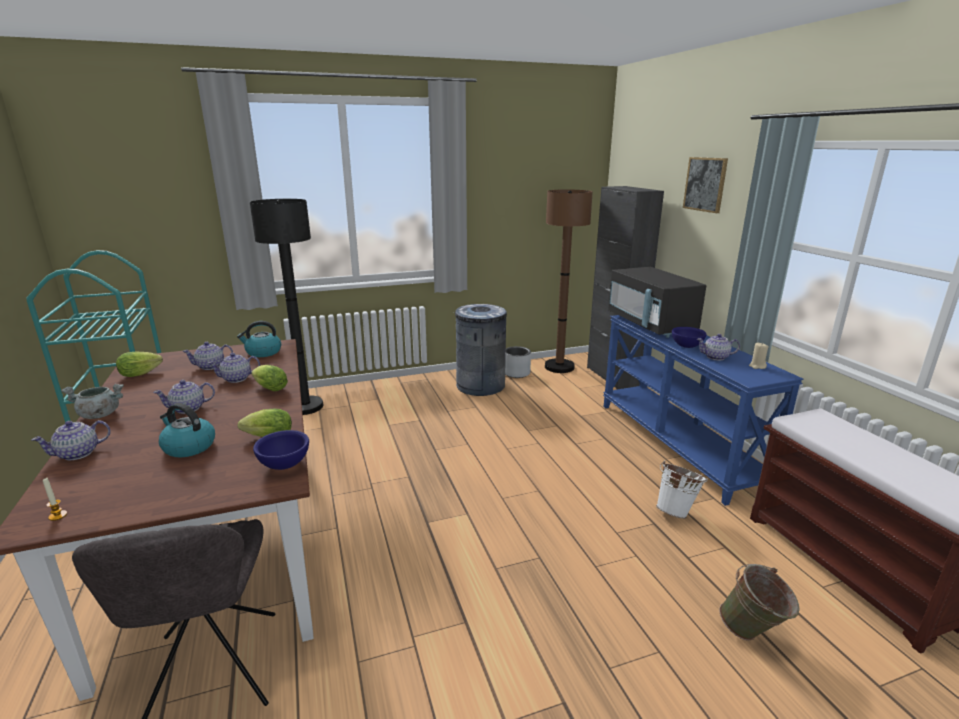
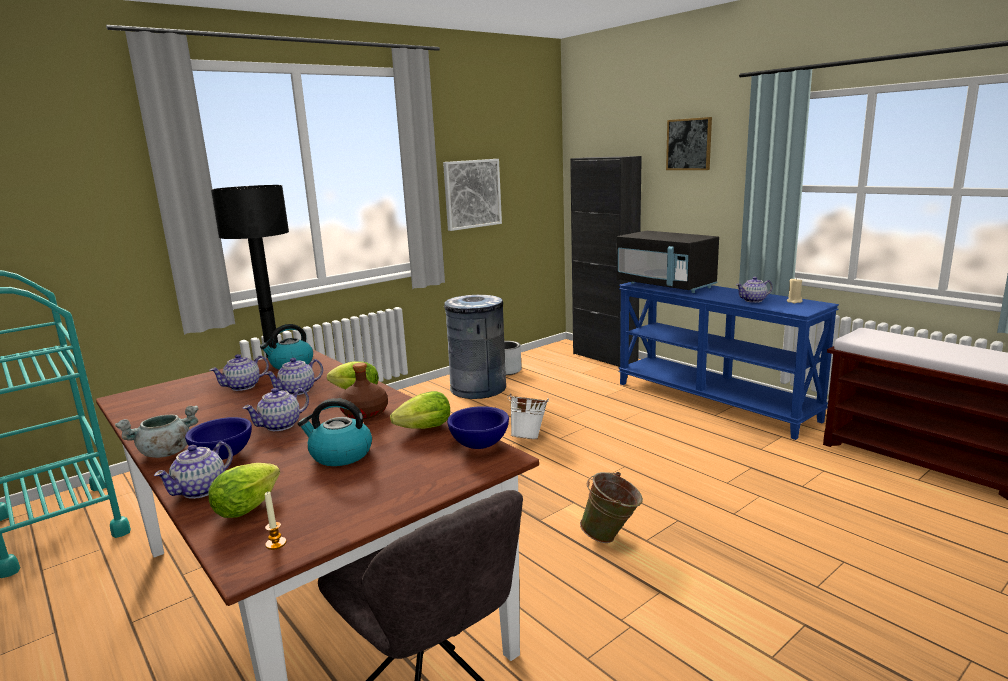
camera: 20 degrees left, 5 degrees down
lettuce [116,351,163,377] -> lettuce moved to [209,463,280,518]
brown floor lamp [545,189,593,373] -> none
white bucket [656,461,708,519] -> white bucket moved to [507,393,549,439]
blue bowl [672,327,707,348] -> blue bowl moved to [185,417,252,460]
green bucket [720,564,800,640] -> green bucket moved to [580,472,643,543]
none -> brown bottle [340,362,388,419]
none -> picture [443,159,502,231]

